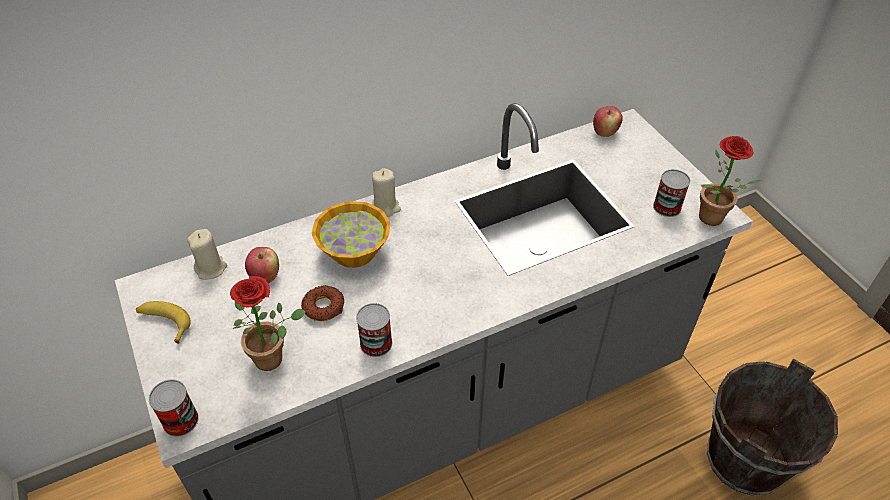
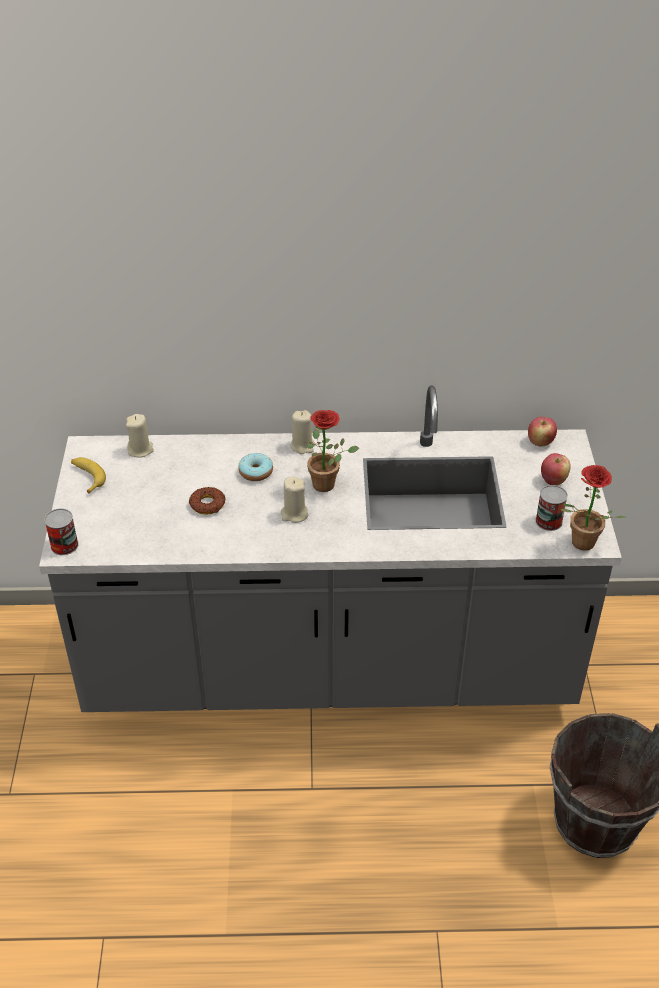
camera: 25 degrees right, 5 degrees down
potted plant [230,276,306,371] -> potted plant moved to [306,410,359,492]
apple [245,247,279,284] -> apple moved to [541,453,571,486]
bowl [312,201,390,268] -> donut [238,453,273,481]
can [356,303,392,357] -> none
none -> beige candle [281,477,308,523]

